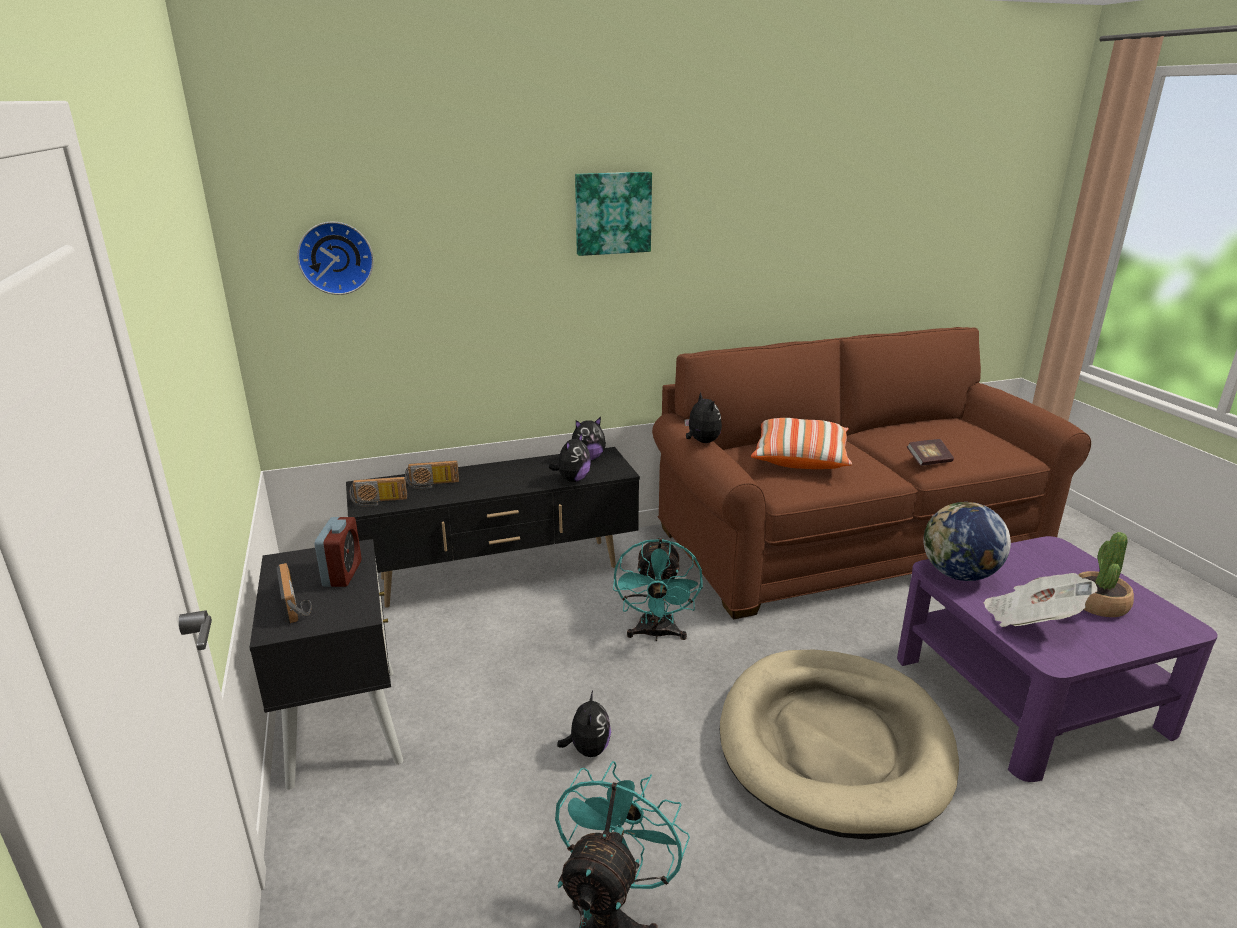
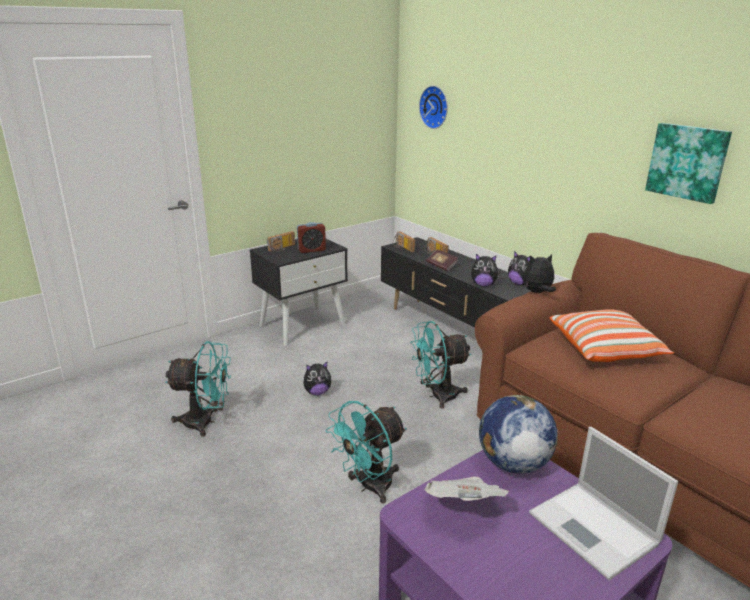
camera: 70 degrees right, 0 degrees up
picture [575,172,652,256] -> picture moved to [645,123,732,204]
plush toy [685,392,722,443] -> plush toy turned 150 degrees counterclockwise [523,254,556,293]
beige dog bed [720,650,959,839] -> turquoise fan [326,401,407,504]
book [907,439,954,466] -> book moved to [426,249,458,271]
potted plant [1078,532,1134,617] -> none
none -> laptop [529,427,678,580]

